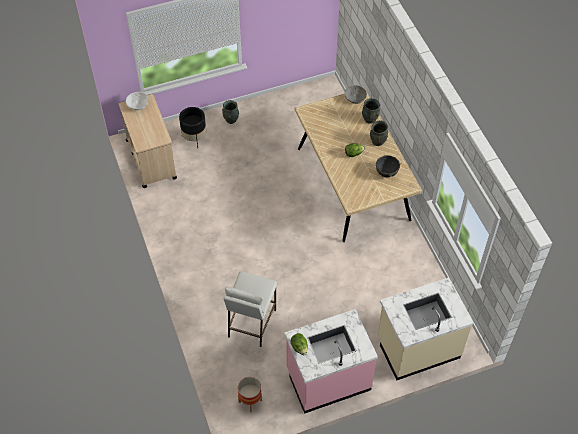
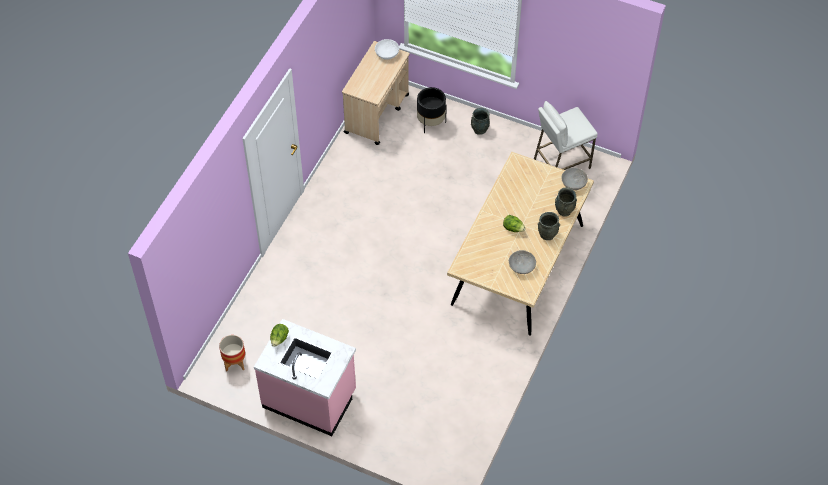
camera: 45 degrees right, 0 degrees up
white stool [224,271,277,347] -> white stool moved to [534,101,598,170]
black cooking pot [375,153,402,178] -> grey bowl [509,250,536,274]
beige counter [377,278,473,380] -> none

